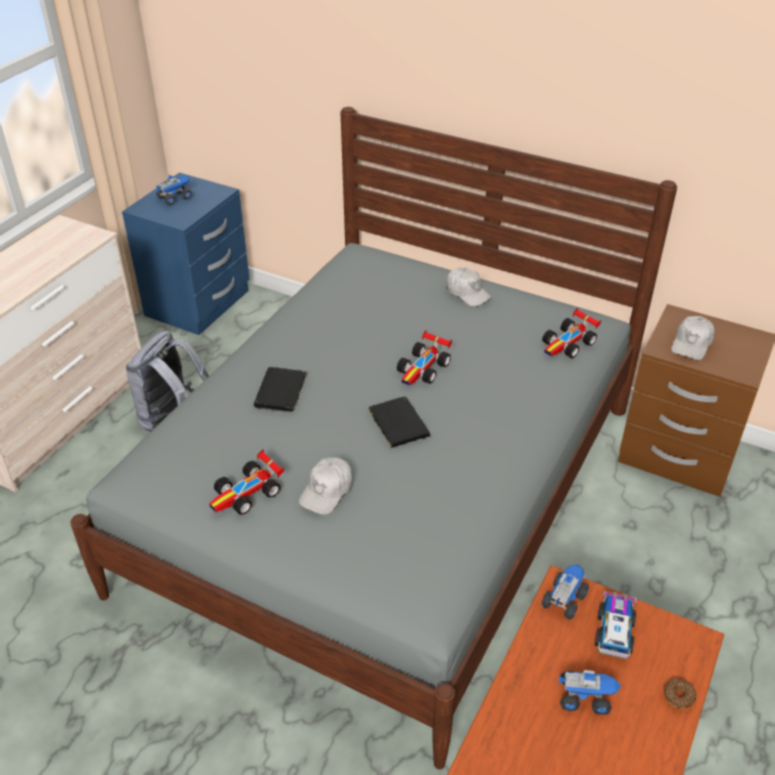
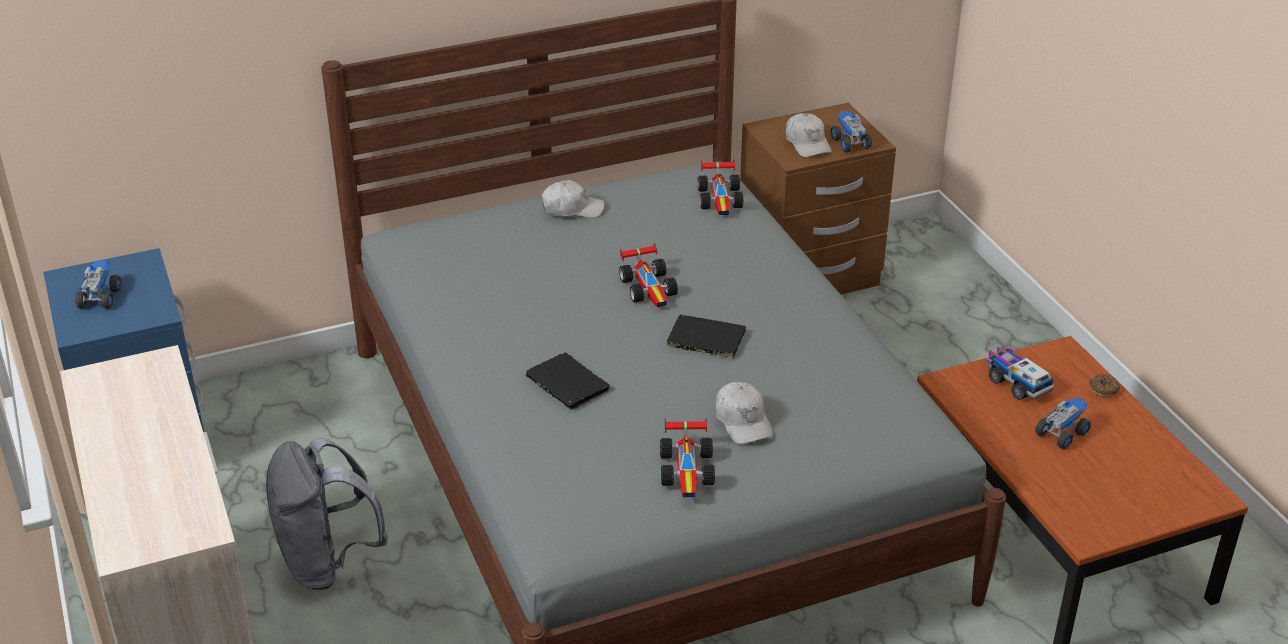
camera: 50 degrees left, 5 degrees down
toy truck [541,564,589,620] -> toy truck moved to [831,111,872,153]

